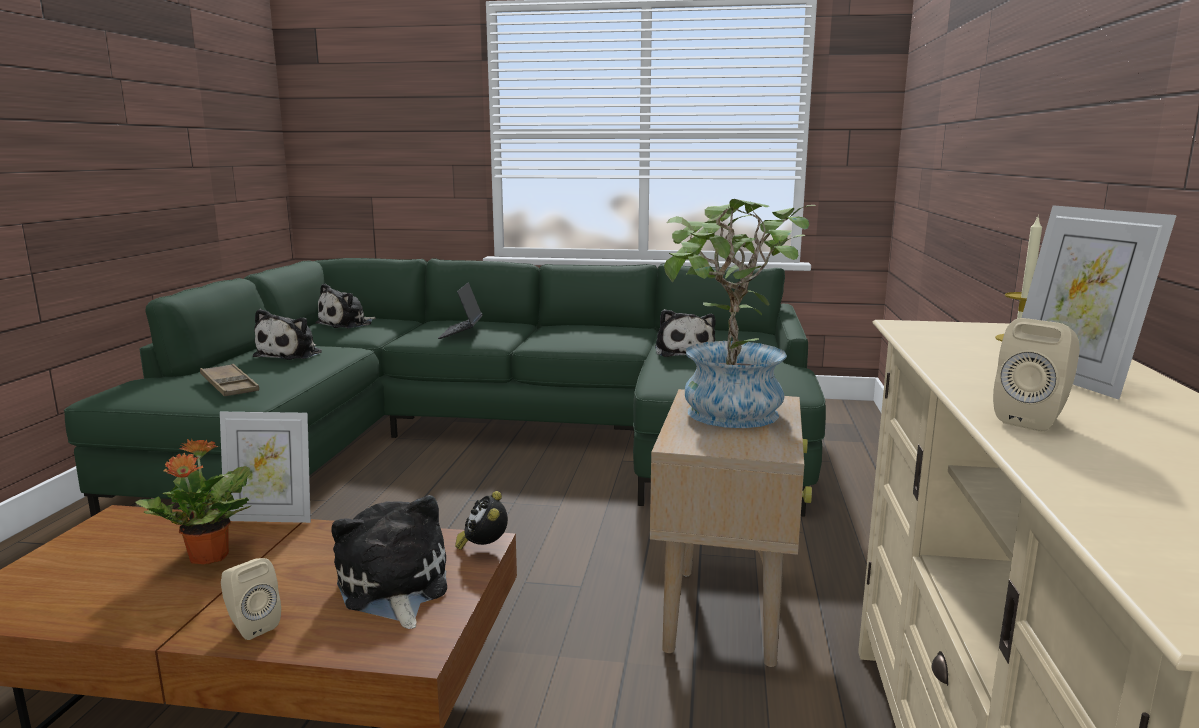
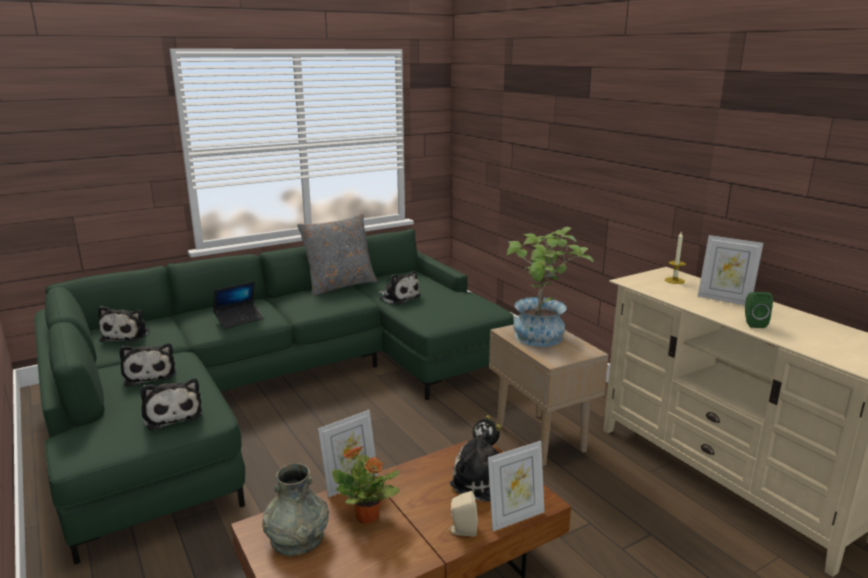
camera: 40 degrees left, 5 degrees up
brown tray [200,364,259,396] -> plush toy [141,378,203,431]
laptop [438,282,483,339] -> laptop turned 90 degrees counterclockwise [213,281,264,329]
beige speaker [993,318,1080,432] -> green speaker [745,292,773,328]
none -> grey vase [262,463,329,556]
none -> grey pillow [297,213,378,296]
none -> picture frame [488,441,545,531]

